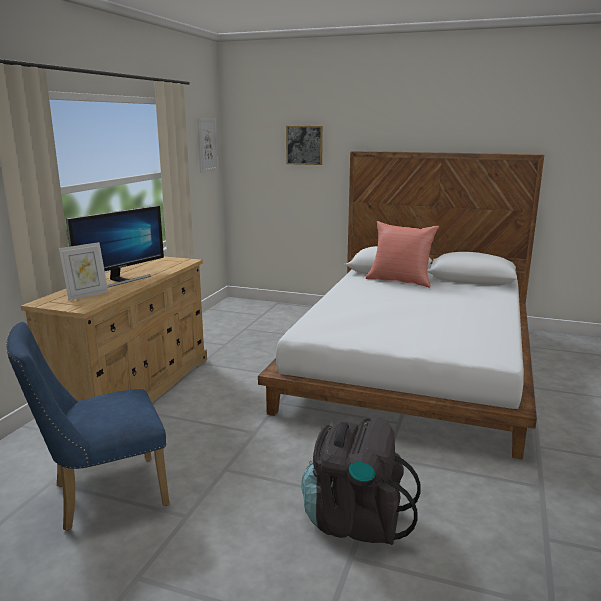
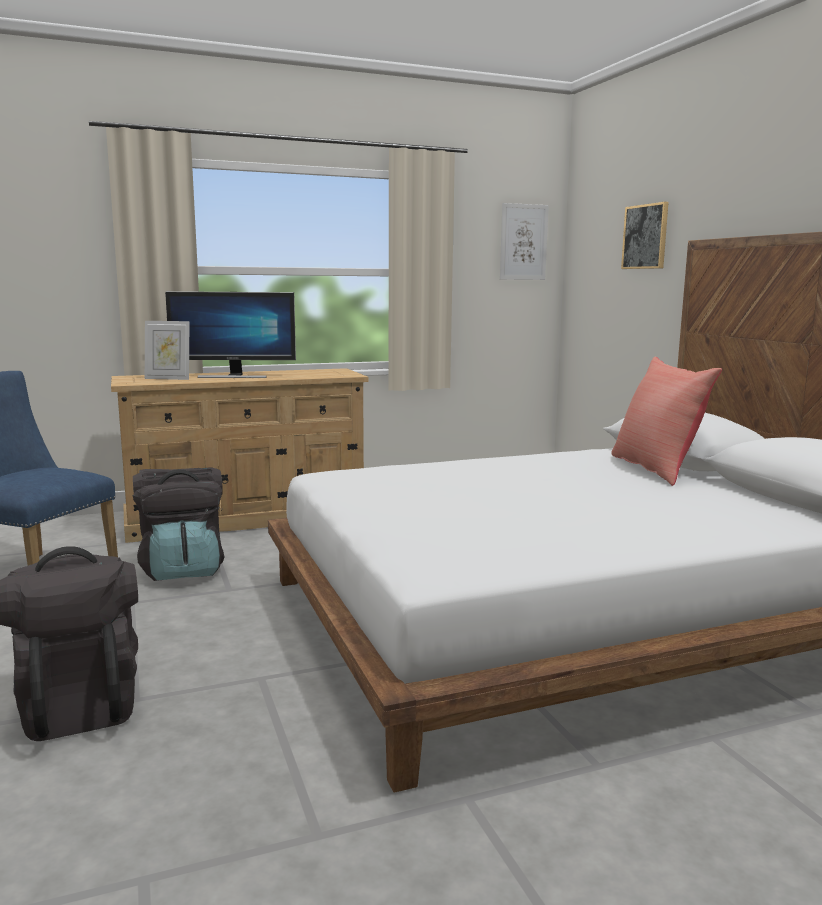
camera: 50 degrees right, 5 degrees down
none -> black backpack [133,468,225,581]

